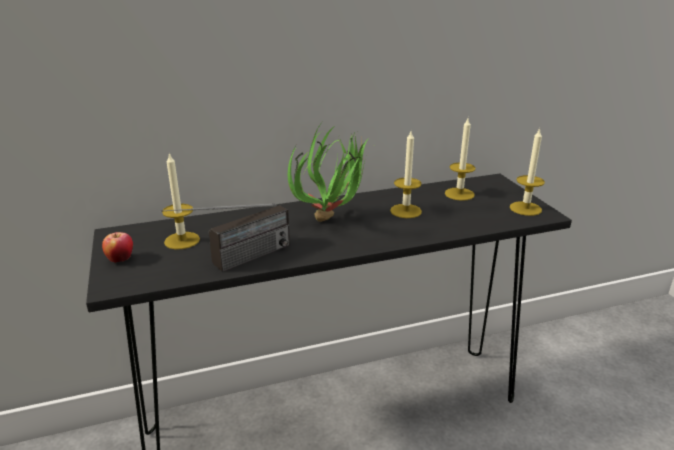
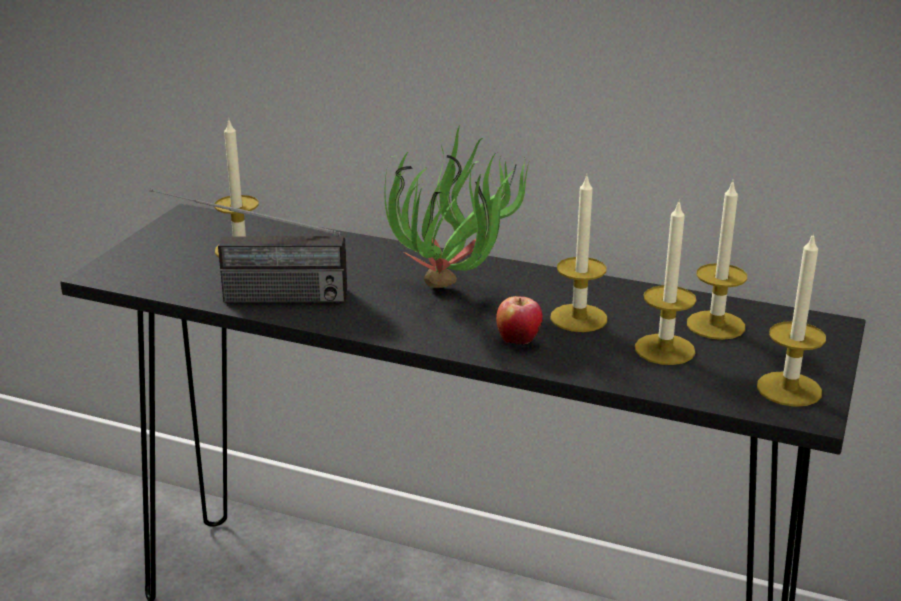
camera: 40 degrees right, 0 degrees up
apple [102,232,133,263] -> apple moved to [496,296,543,345]
none -> candle [635,203,696,365]

